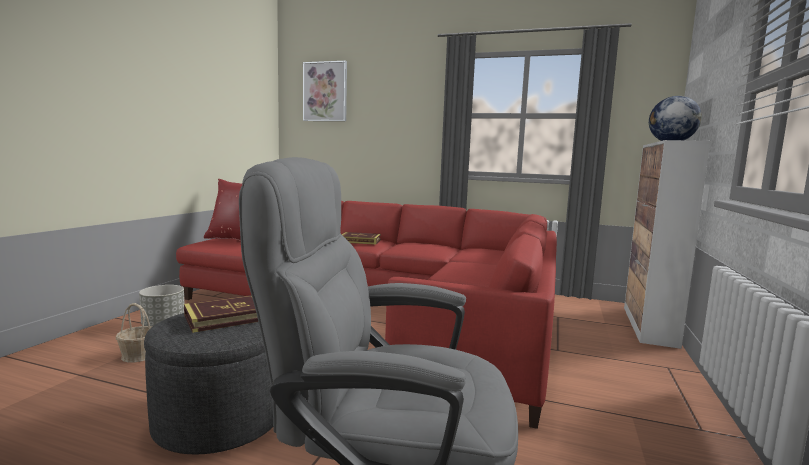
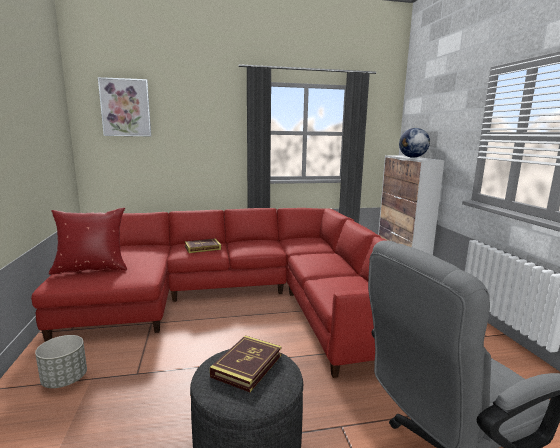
camera: 30 degrees left, 5 degrees up
basket [116,303,152,362] -> none

